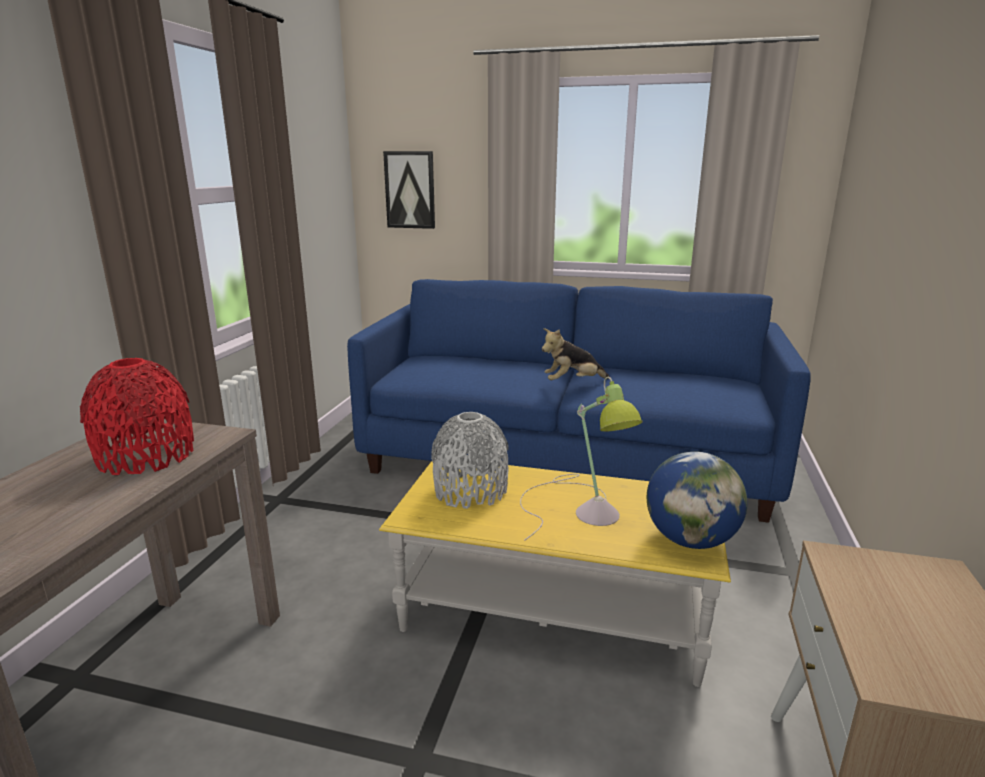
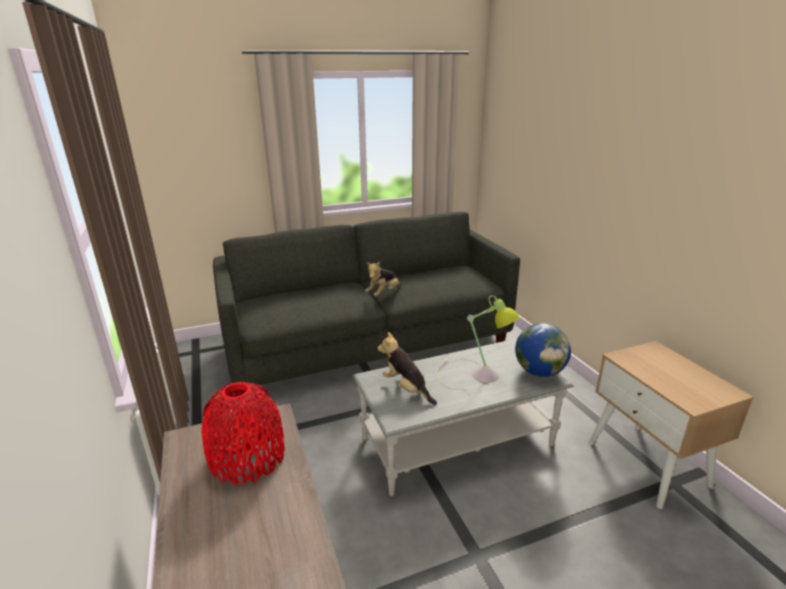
camera: 35 degrees left, 5 degrees up
blue sofa [347,279,811,523] -> grey sofa [213,212,520,385]
yellow coffee table [379,461,731,687] -> grey coffee table [353,339,574,496]
picture [383,151,435,229] -> none
grey vase [431,412,509,509] -> plush toy [378,332,437,405]

